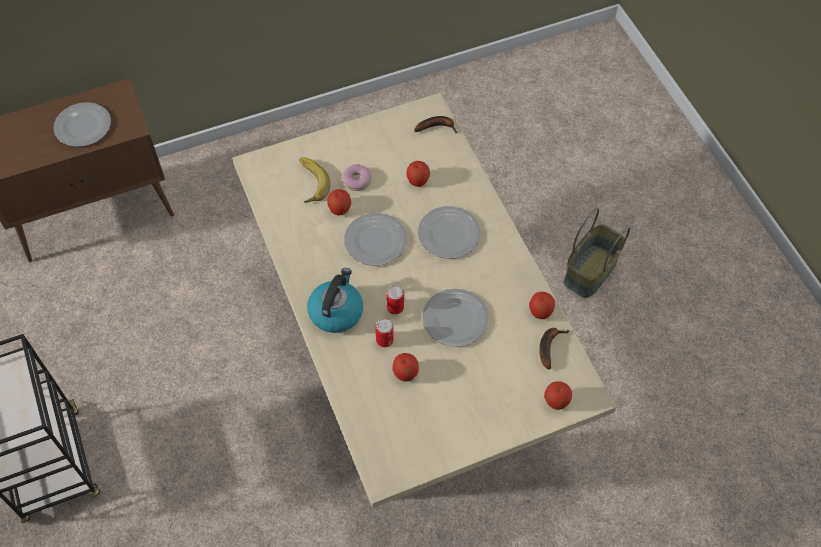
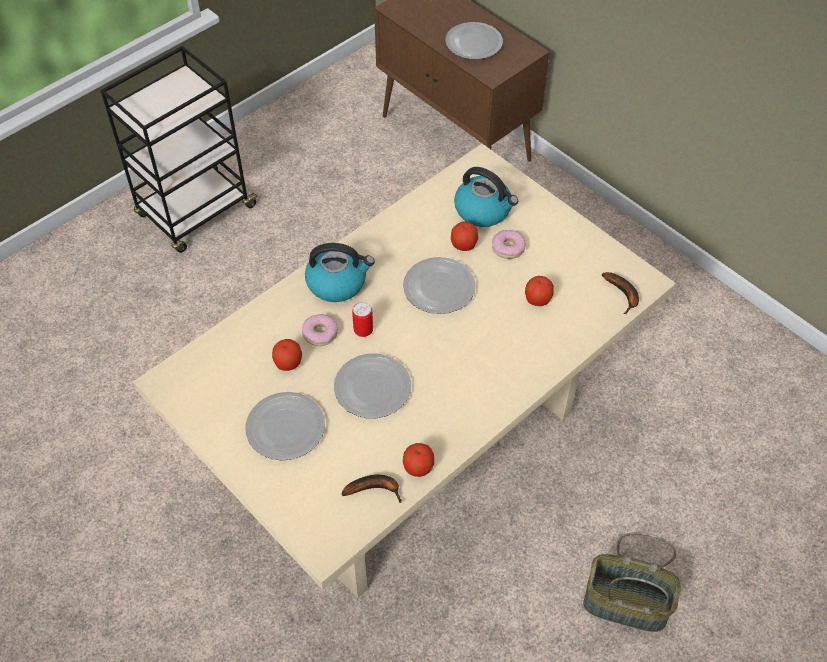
camera: 70 degrees right, 5 degrees down
banana [299,157,330,203] -> kettle [454,167,518,227]
can [375,318,394,347] -> donut [302,314,338,346]
plate [418,206,481,259] -> plate moved to [245,392,325,460]
apple [544,381,572,410] -> none

